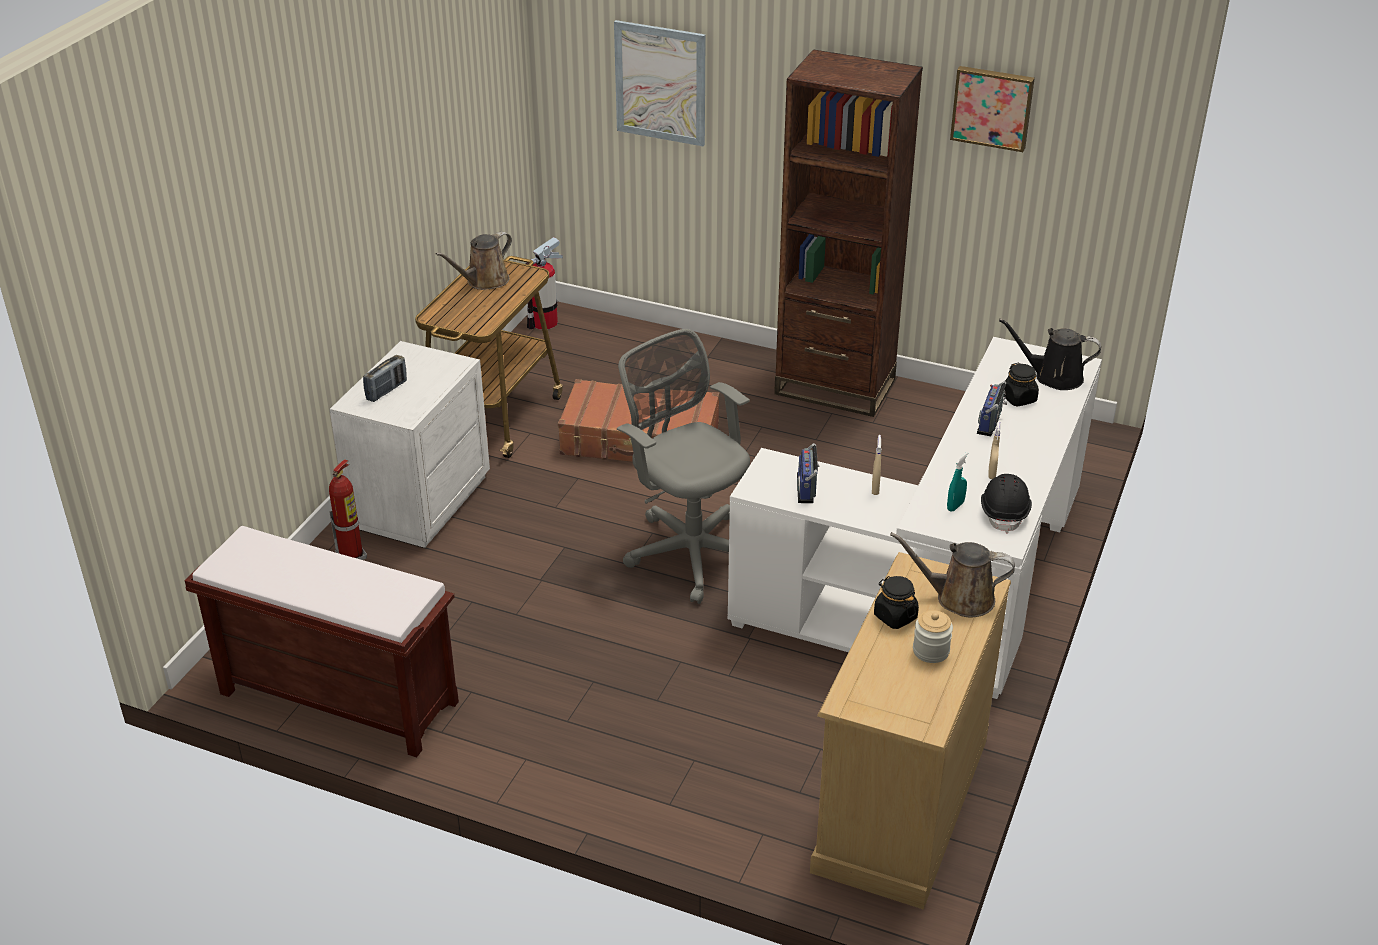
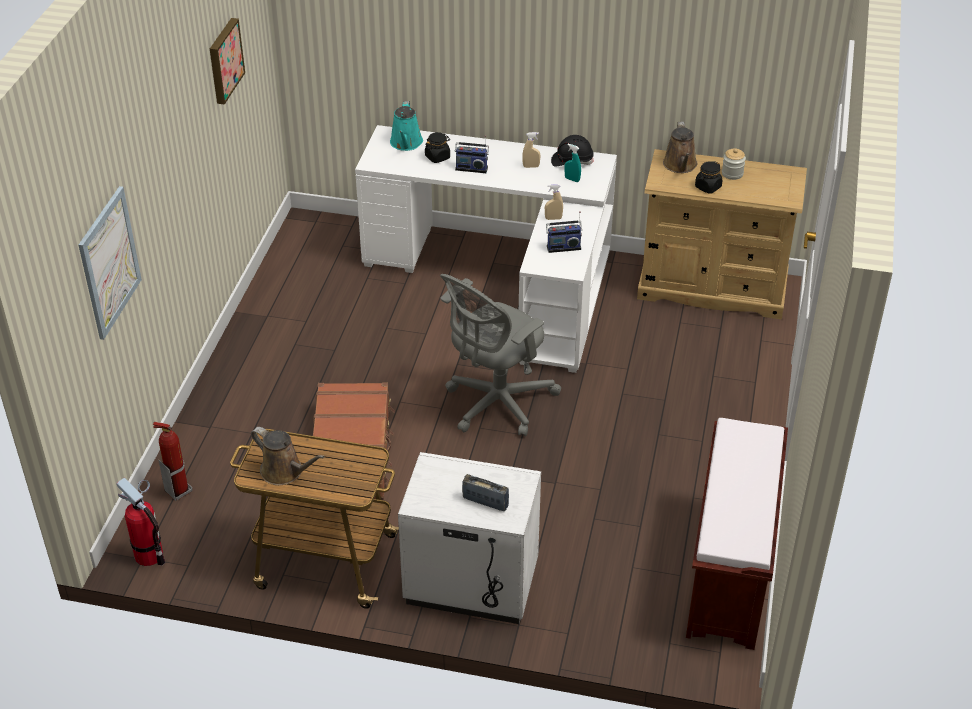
camera: 100 degrees left, 5 degrees up
fire extinguisher [329,459,367,560] -> fire extinguisher moved to [153,422,192,501]
brown bookcase [774,49,923,417] -> none
black watering can [999,319,1101,390] -> turquoise watering can [390,101,423,151]

